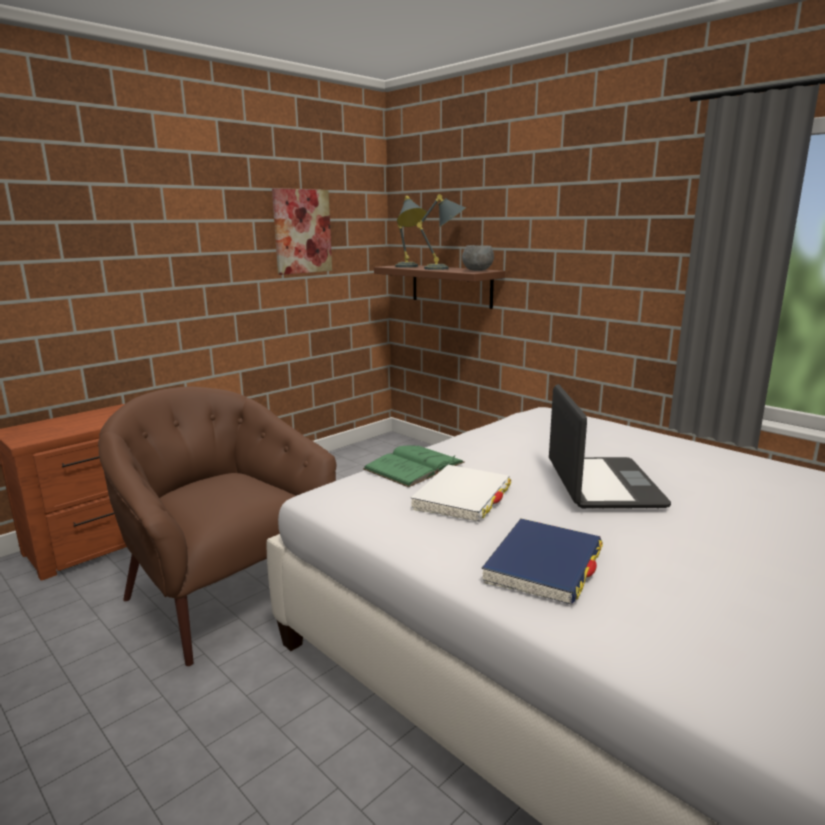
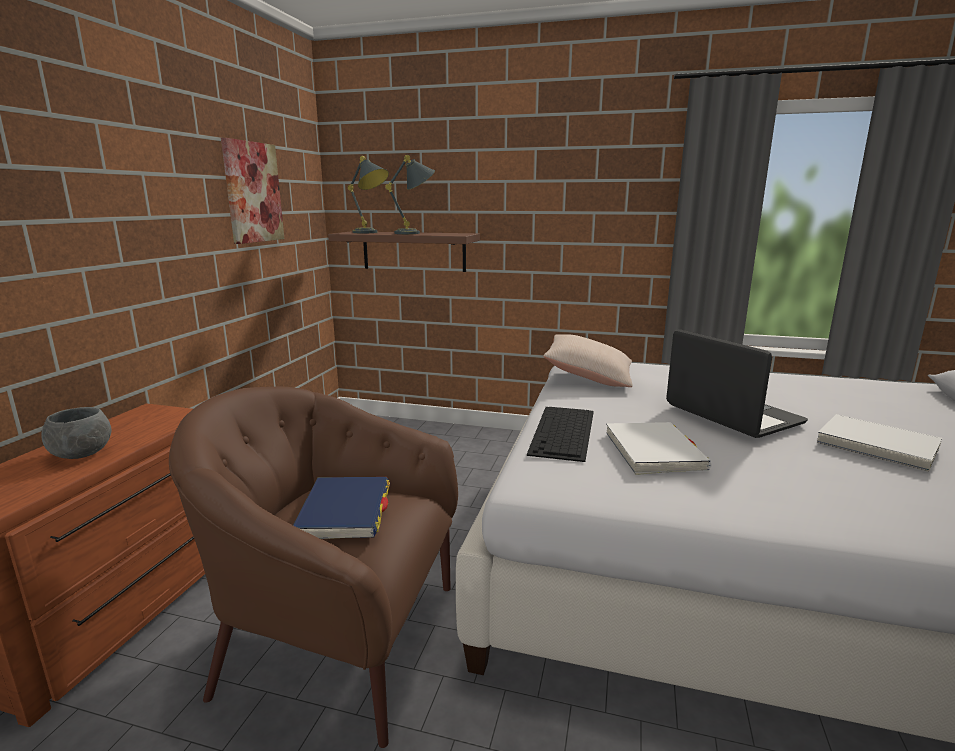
camera: 30 degrees left, 0 degrees up
green book [363,446,465,487] -> keyboard [527,407,594,462]
grey bowl [462,245,494,271] -> grey bowl moved to [41,407,111,459]
blue book [482,518,603,605] -> blue book moved to [293,477,390,539]
none -> beige pillow [543,334,633,387]
none -> white book [817,414,942,472]

